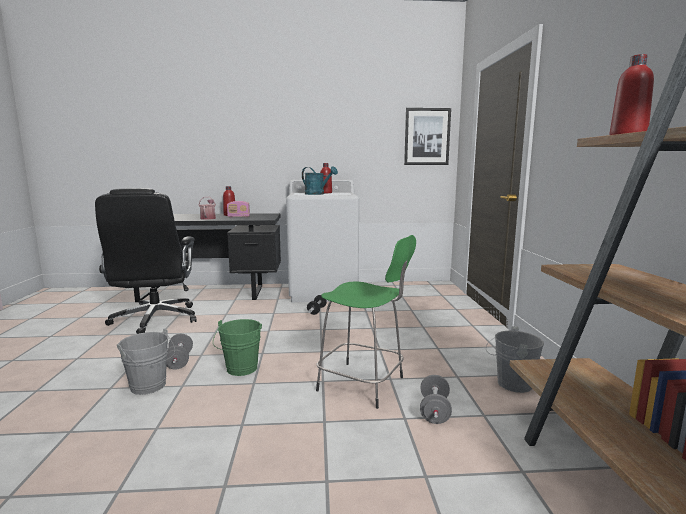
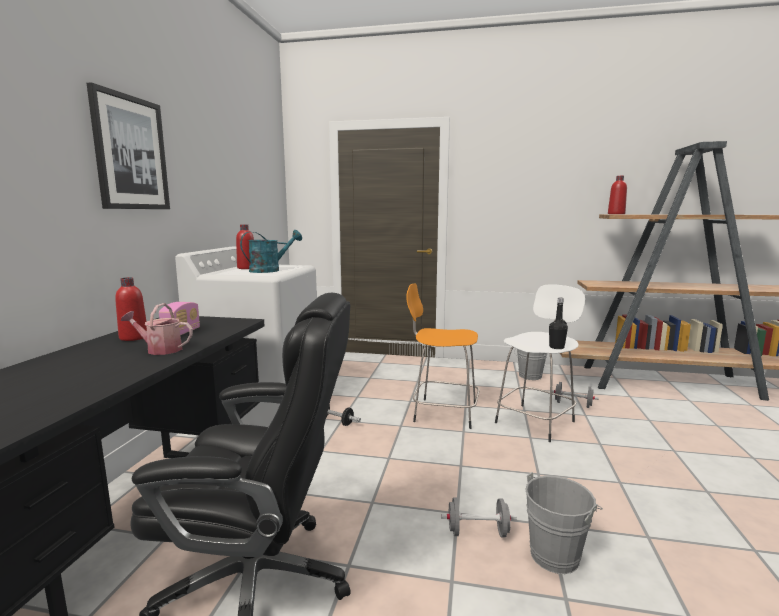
camera: 75 degrees left, 0 degrees up
green bucket [213,319,262,376] -> none
green stool [316,235,416,409] -> white stool [495,284,585,442]
picture [404,108,451,165] -> picture moved to [87,82,170,209]
none -> orange stool [406,284,479,429]
none -> black bottle [549,298,568,349]

